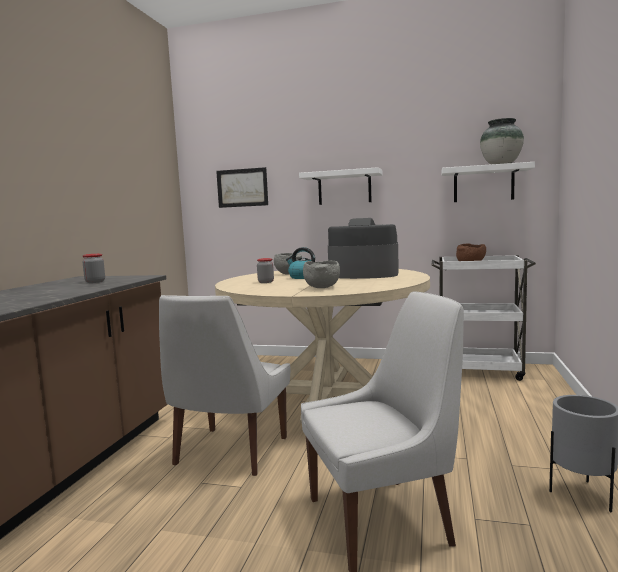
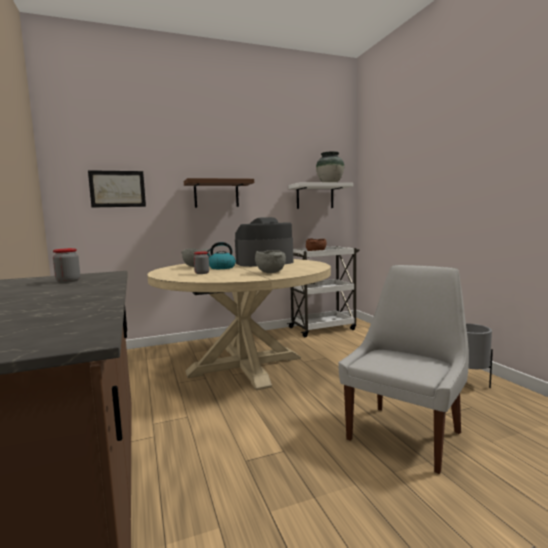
camera: 35 degrees left, 0 degrees up
white chair [159,295,290,476] -> none
white shelf [299,167,382,205] -> brown shelf [184,178,254,208]

